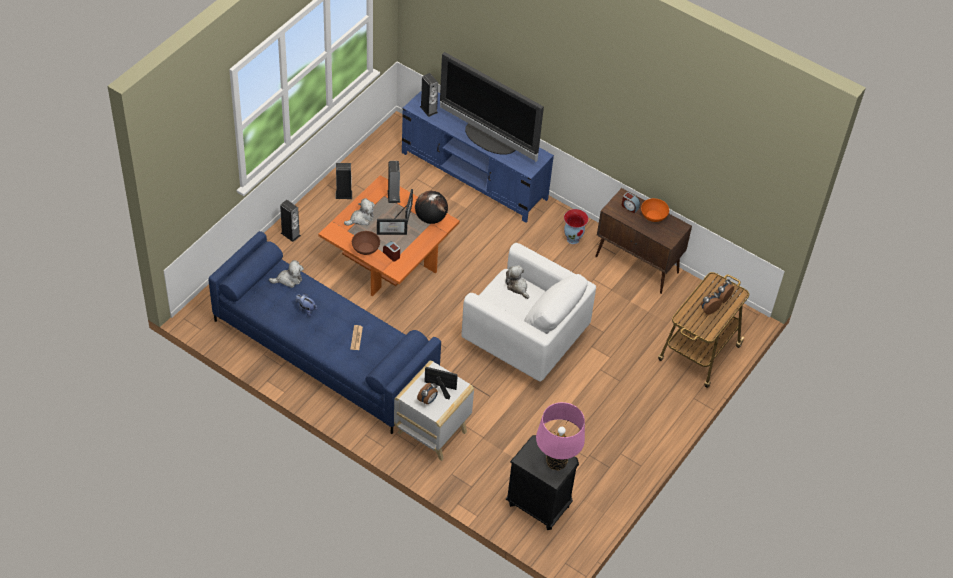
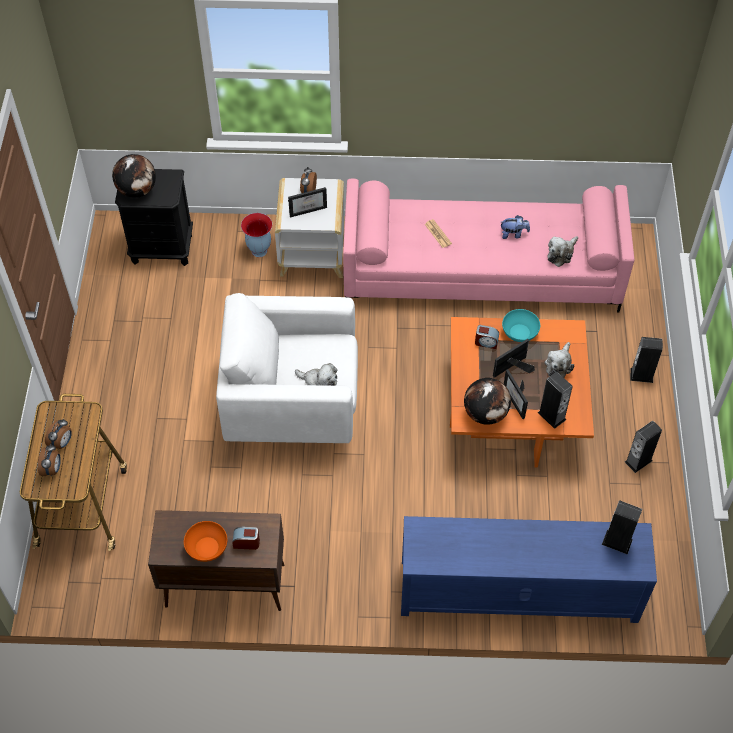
camera: 150 degrees right, 5 degrees up
blue sofa [208,231,441,434] -> pink sofa [343,179,634,312]
brown bowl [352,231,380,255] -> turquoise bowl [502,309,540,342]
television [440,52,544,162] -> none
pink table lamp [536,402,585,470] -> globe [112,154,156,198]
vase [564,209,588,244] -> vase moved to [241,213,272,257]

